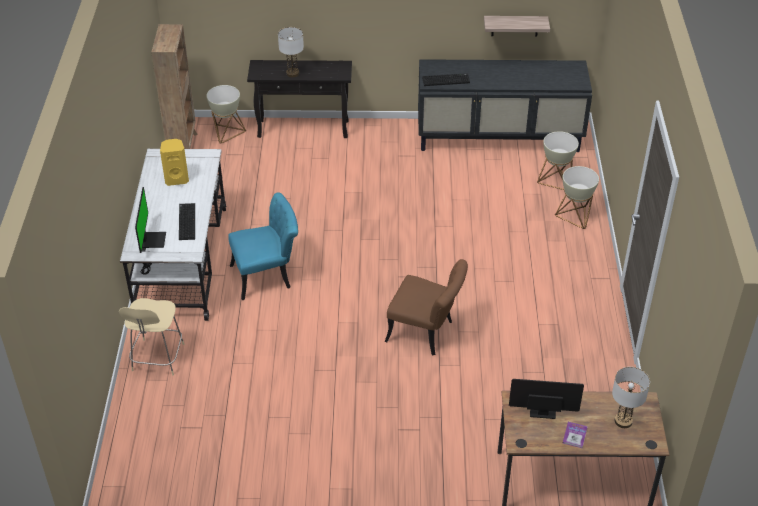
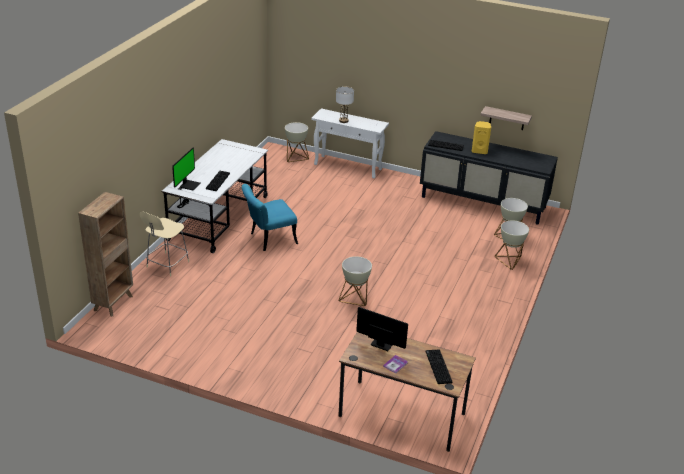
camera: 20 degrees right, 10 degrees down
brown bookcase [151,24,198,149] -> brown bookcase moved to [78,192,133,317]
yellow speaker [160,139,189,186] -> yellow speaker moved to [471,121,491,154]
turquoise chair [228,192,298,300] -> turquoise chair turned 150 degrees clockwise [242,184,298,251]
black console table [247,60,352,138] -> white console table [311,108,389,178]
brown chair [385,259,468,355] -> planter [339,256,372,306]
table lamp [612,367,650,428] -> keyboard [426,350,452,384]

